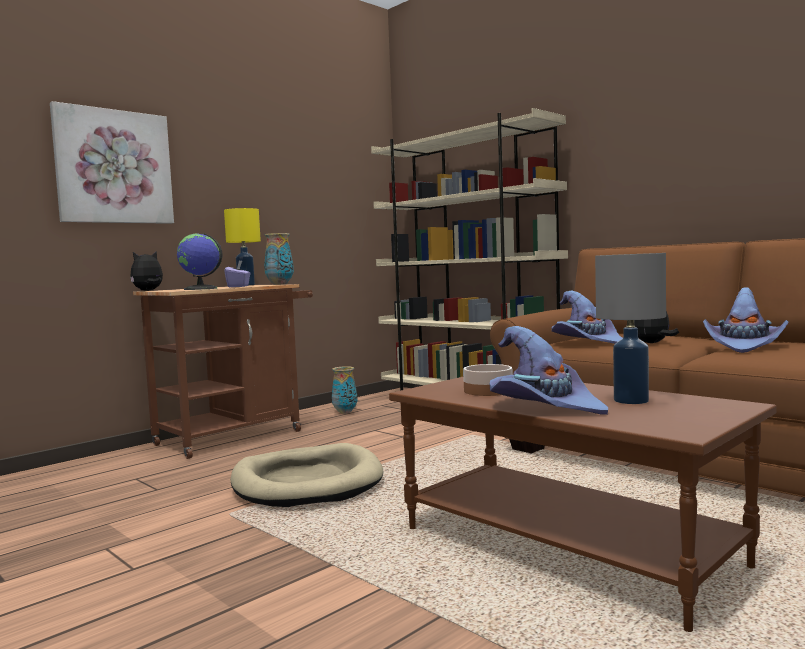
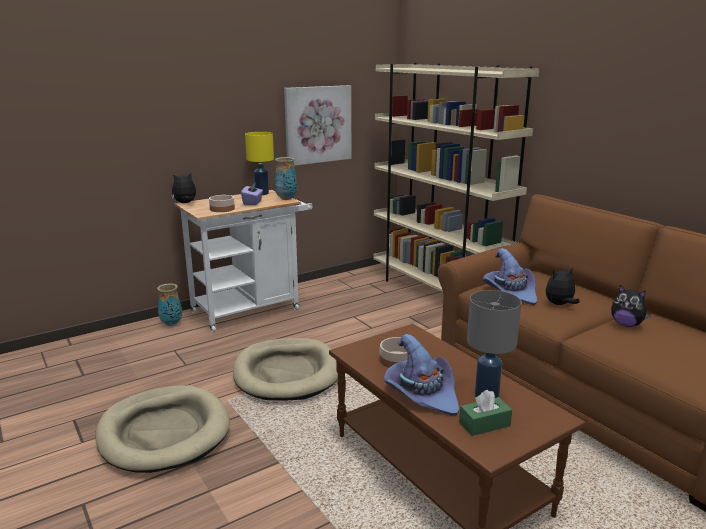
camera: 10 degrees right, 15 degrees up
picture [50,101,174,224] -> picture moved to [284,85,351,166]
brown cart [133,284,313,459] -> white cart [174,190,313,333]
globe [177,233,223,290] -> bowl [209,195,235,212]
vase [332,366,357,414] -> vase moved to [157,283,182,326]
purple hat [703,287,788,353] -> plush toy [611,285,651,327]
none -> beige dog bed [95,386,230,473]
none -> green tissue box [459,390,512,436]

